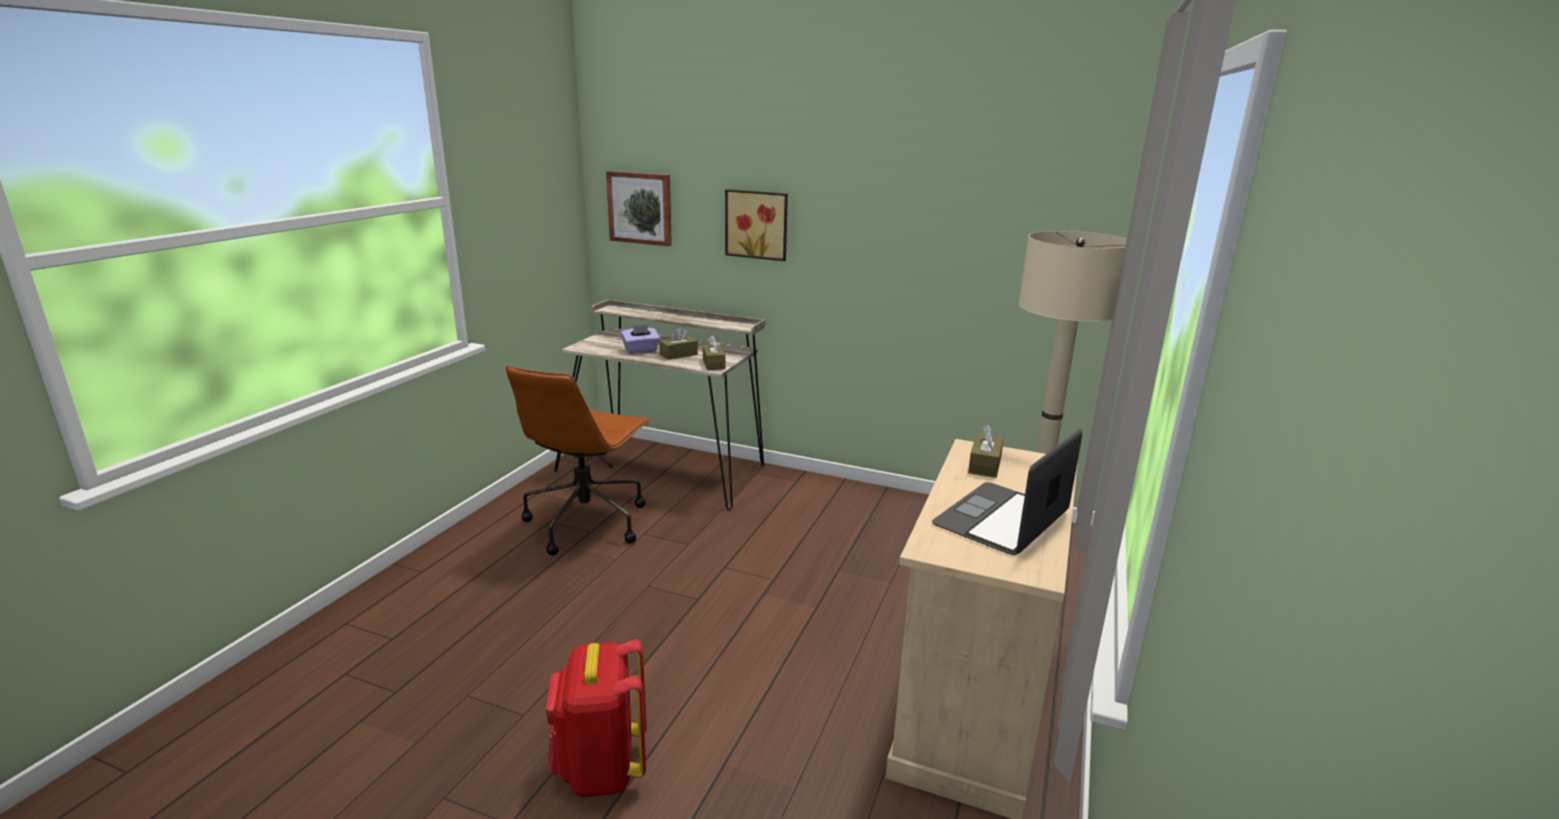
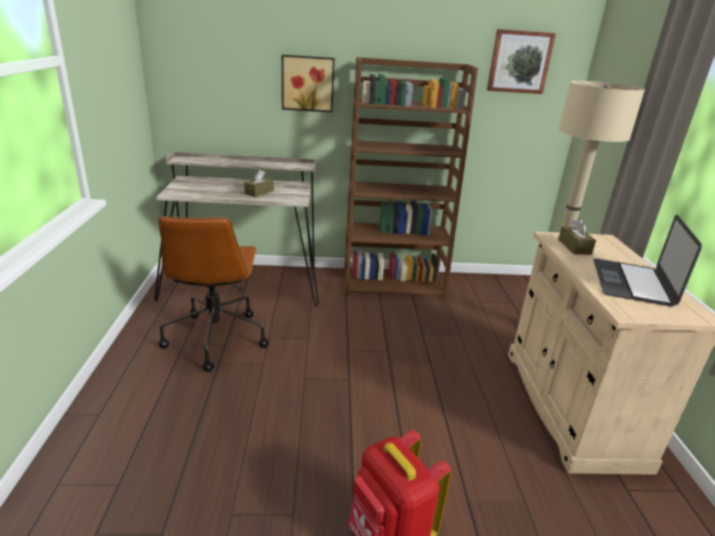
camera: 25 degrees left, 5 degrees up
picture [606,171,672,246] -> picture moved to [487,29,556,94]
purple tissue box [621,325,660,353] -> none
brown tissue box [703,336,726,370] -> none
none -> brown bookcase [344,57,478,298]

